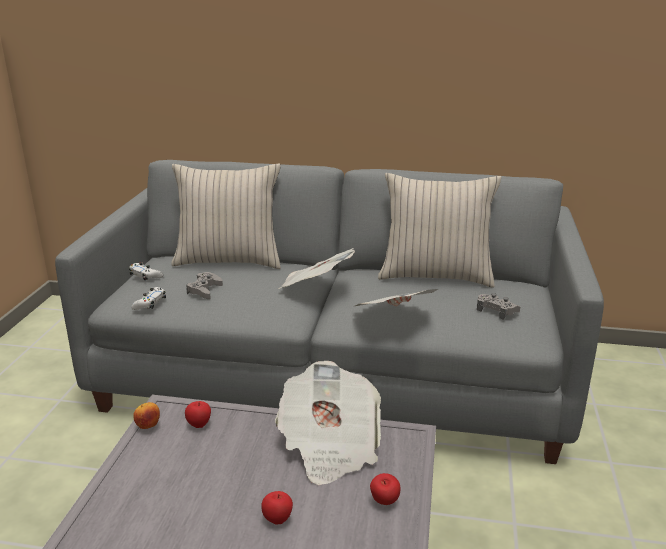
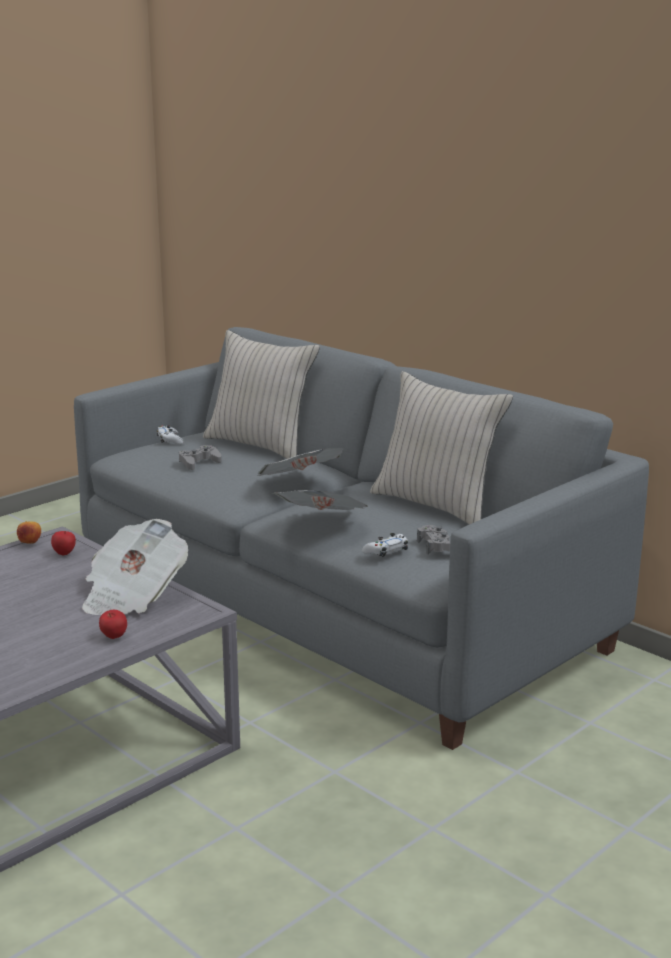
camera: 35 degrees right, 5 degrees down
white game controller [131,287,166,310] -> white game controller moved to [362,533,408,557]
apple [261,491,293,525] -> none

